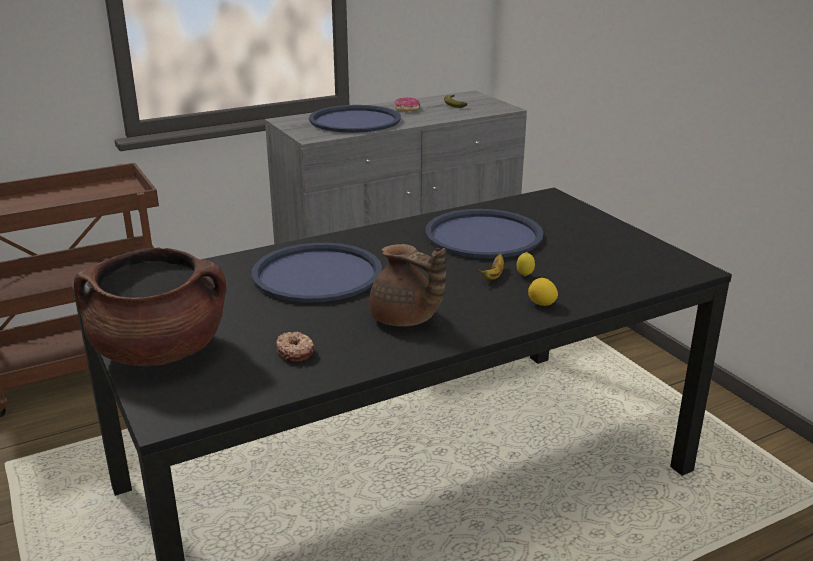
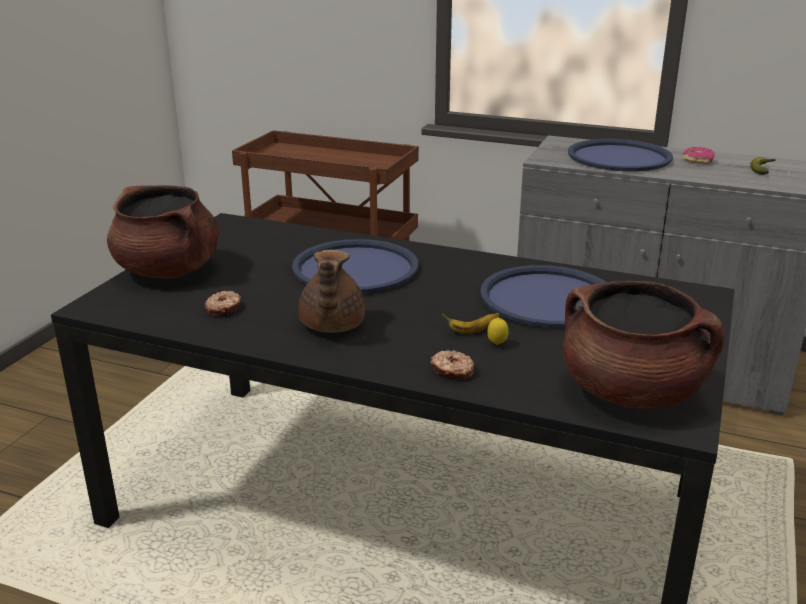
camera: 50 degrees right, 0 degrees up
lemon [528,278,558,306] -> donut [430,350,474,380]
none -> brown cooking pot [563,281,725,408]

